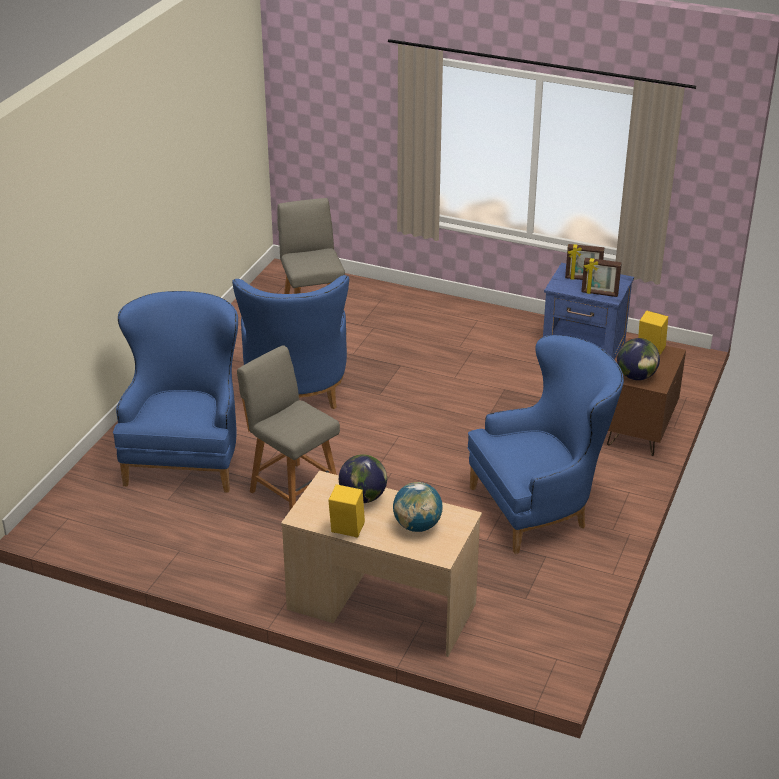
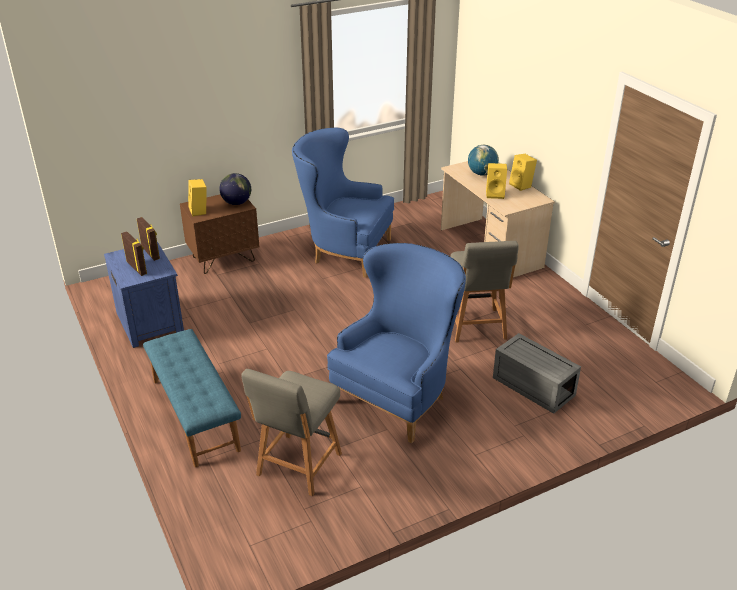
camera: 140 degrees left, 0 degrees up
blue armchair [113,291,238,493] -> grey storage box [493,333,581,414]
globe [339,454,387,503] -> yellow speaker [486,163,507,199]
none -> blue bench [143,329,241,467]

